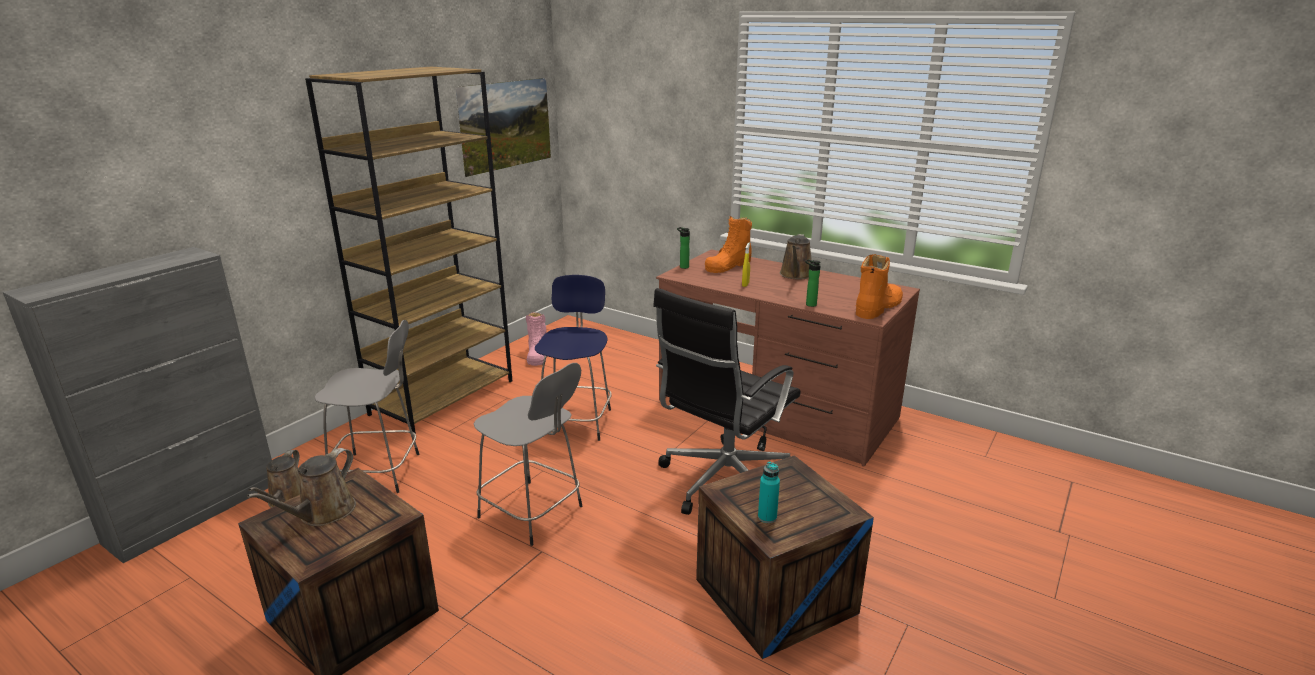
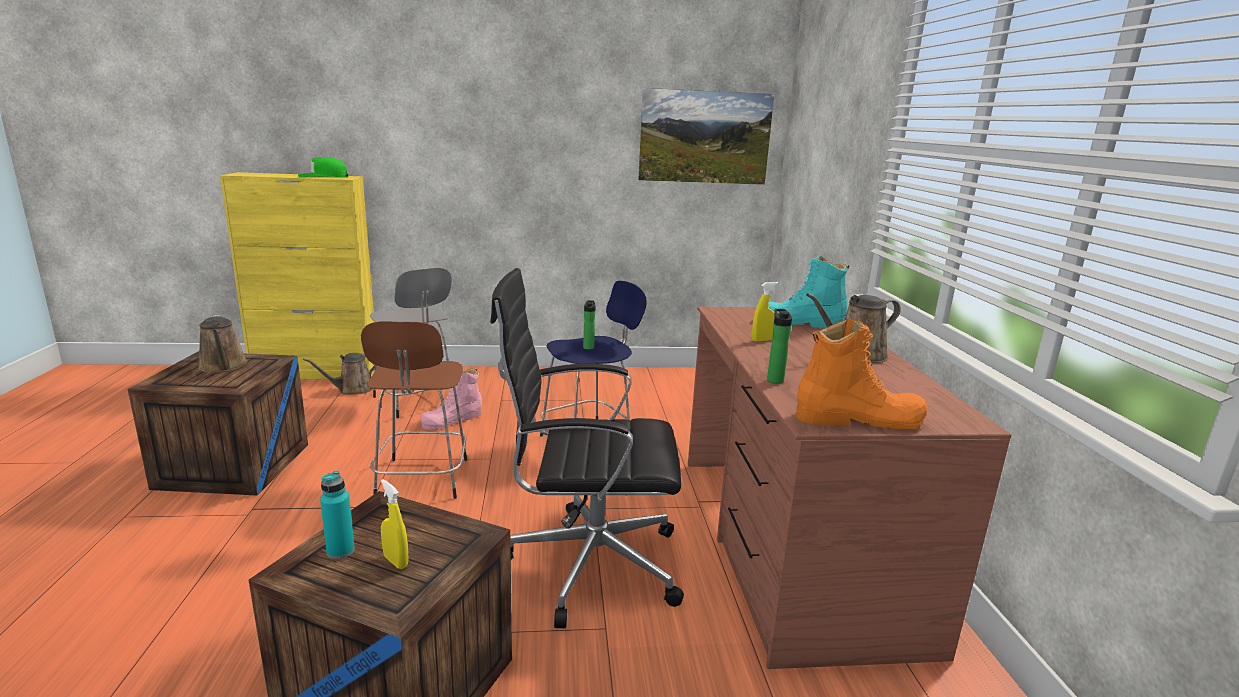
camera: 50 degrees right, 5 degrees down
grey cabinet [3,247,272,563] -> yellow cabinet [220,172,378,379]
brown watering can [247,448,356,526] -> brown watering can turned 105 degrees counterclockwise [198,315,248,373]
brown bookcase [305,67,512,434] -> none
grey stool [474,363,582,546] -> brown stool [361,321,467,499]
pink boot [526,312,546,366] -> pink boot moved to [421,368,482,430]
bottle [677,227,690,269] -> bottle moved to [583,300,596,350]
orange boot [705,216,752,273] -> turquoise boot [768,256,849,328]
none -> green cap [298,157,348,177]
none -> yellow spray bottle [381,479,409,569]

